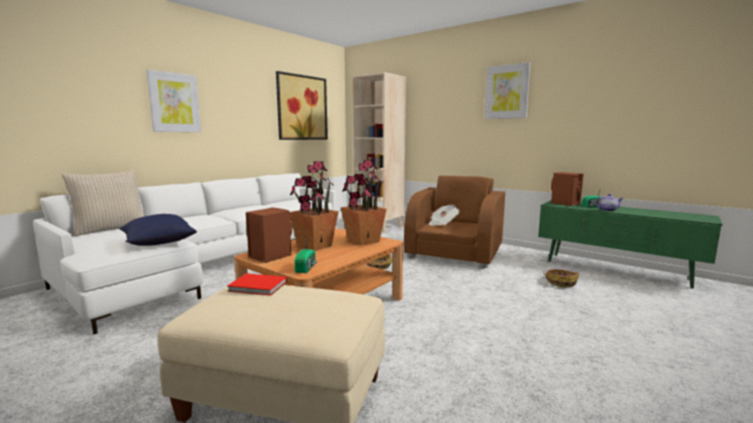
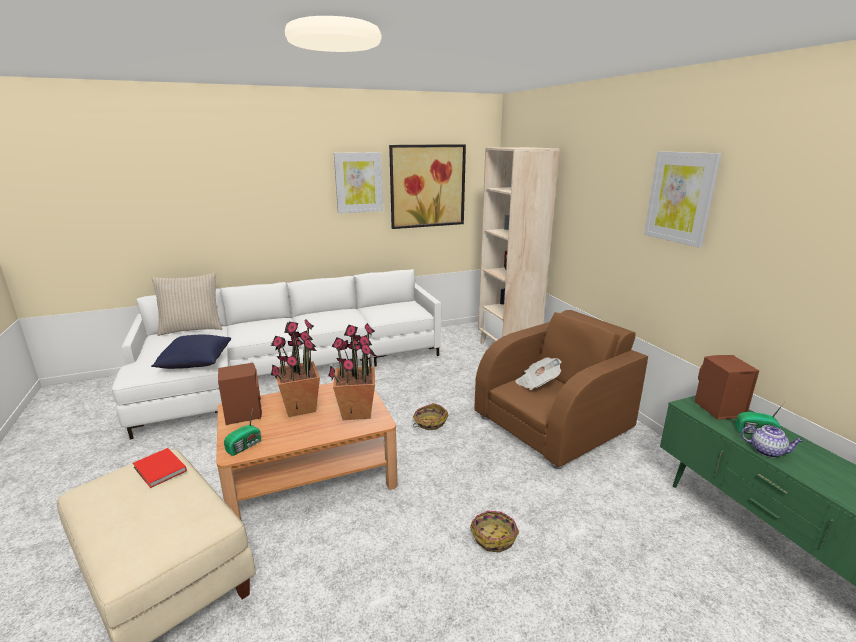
camera: 30 degrees right, 10 degrees up
picture [146,70,201,132] -> picture moved to [334,152,383,214]
basket [543,269,579,288] -> basket moved to [470,511,519,553]

